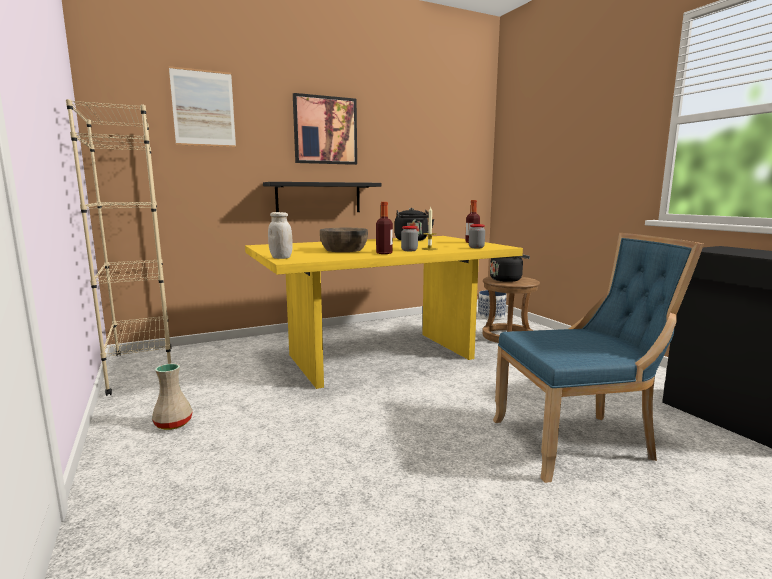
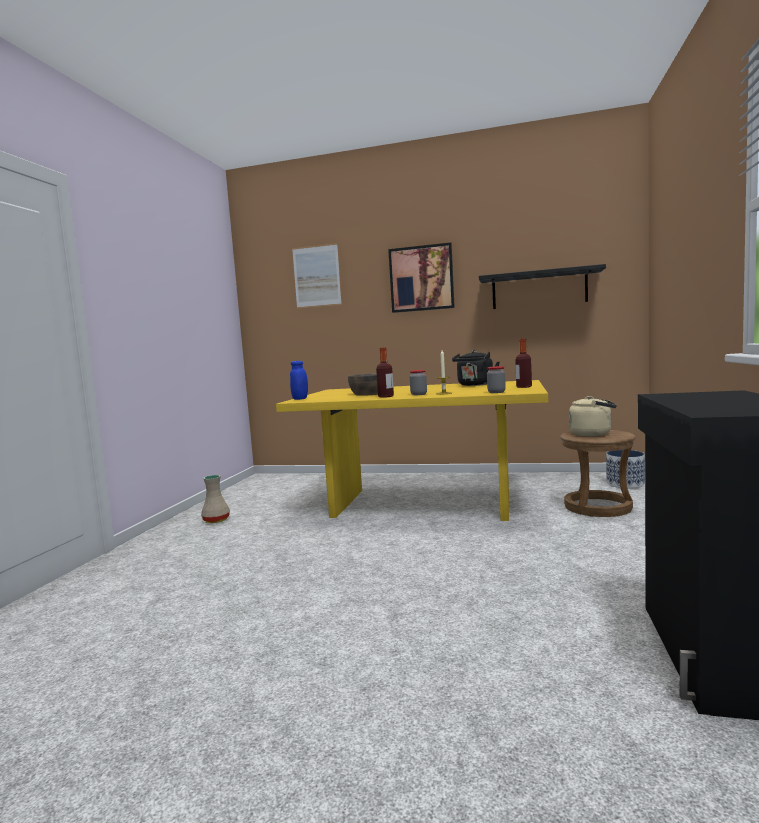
camera: 40 degrees right, 5 degrees down
beige bookcase [66,99,172,396] -> none
black shelf [263,182,381,212] -> black shelf moved to [479,264,606,309]
white jar [268,212,293,259] -> blue jar [290,361,308,400]
black kettle [490,254,530,282] -> beige kettle [569,396,617,436]
blue chair [493,233,704,483] -> none

